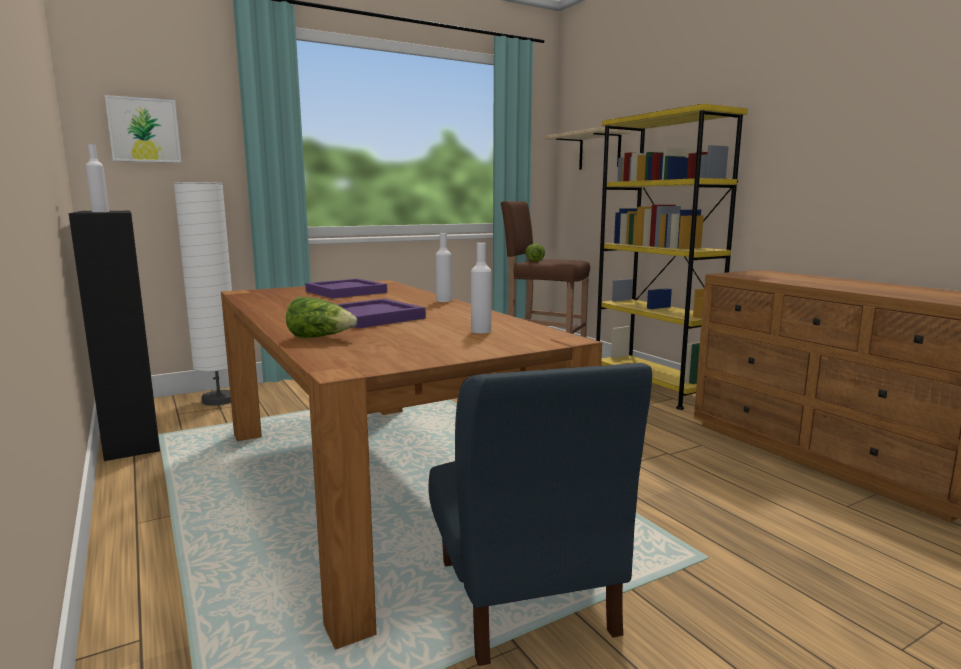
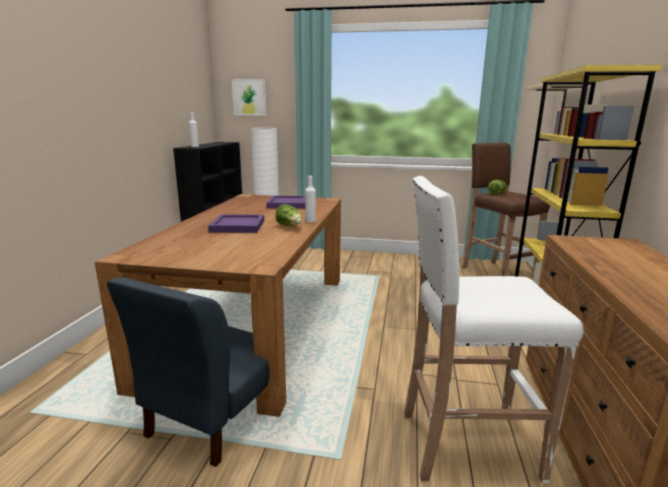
camera: 40 degrees right, 5 degrees up
lettuce [286,297,357,338] -> lettuce moved to [275,204,302,226]
white bottle [471,243,491,333] -> none
none -> white stool [404,176,584,483]

